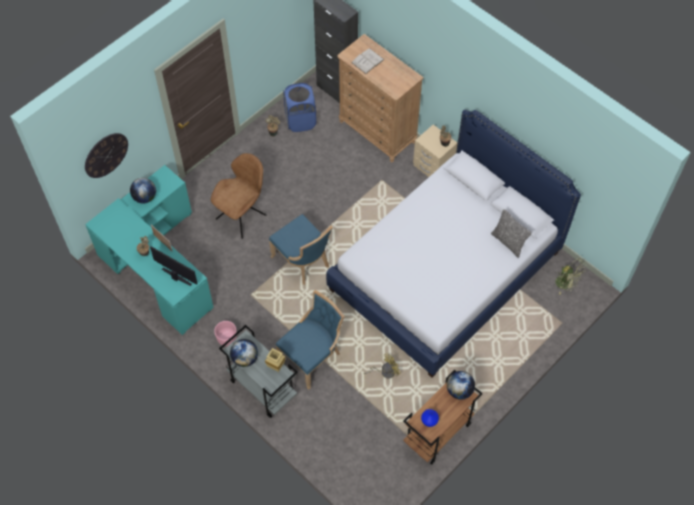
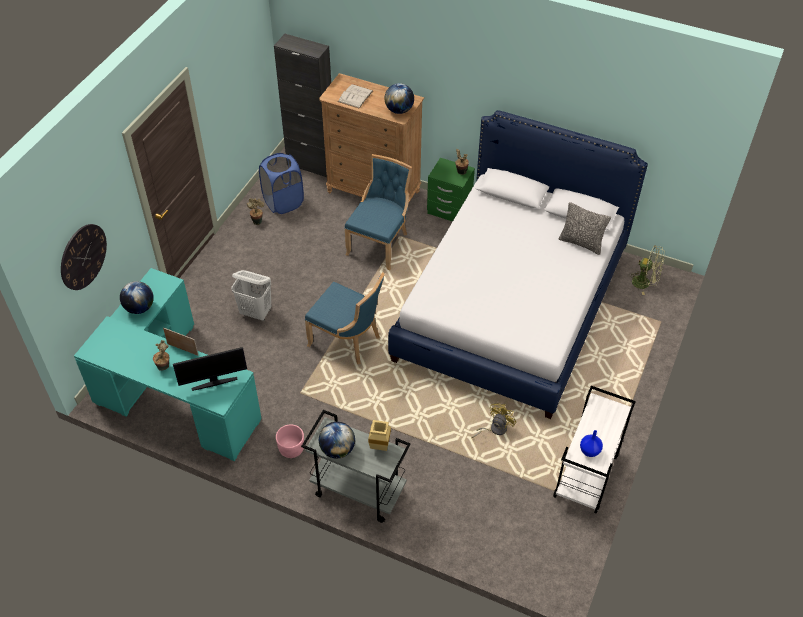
camera: 20 degrees left, 10 degrees down
monitor [150,246,198,286] -> monitor turned 150 degrees clockwise [173,347,247,391]
brown chair [211,153,267,239] -> white laundry basket [231,270,271,321]
blue chair [276,290,345,390] -> blue chair moved to [345,154,412,270]
brown cart [403,370,483,465] -> white cart [553,386,636,514]
beige nightstand [413,125,458,177] -> green nightstand [427,158,475,222]
globe [447,371,475,400] -> globe moved to [384,83,414,114]

